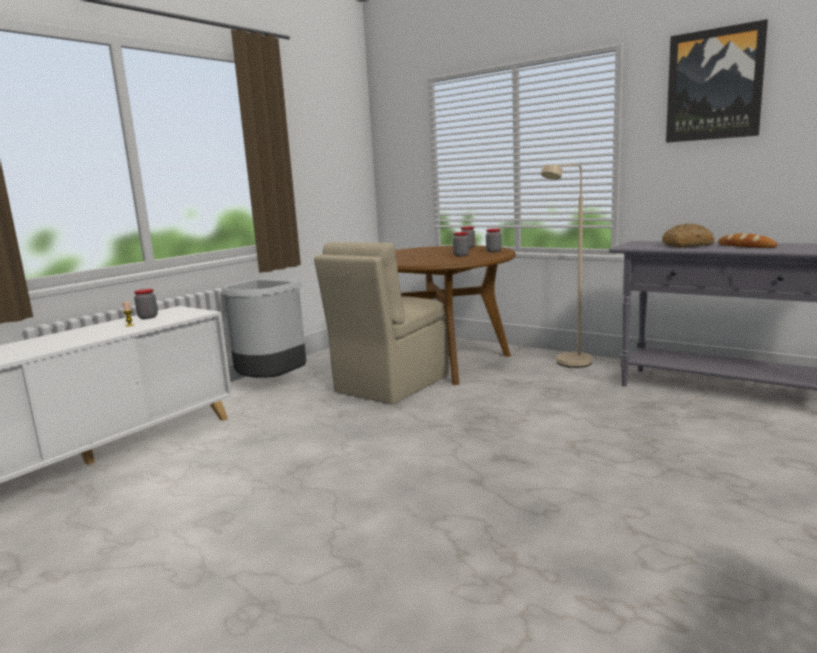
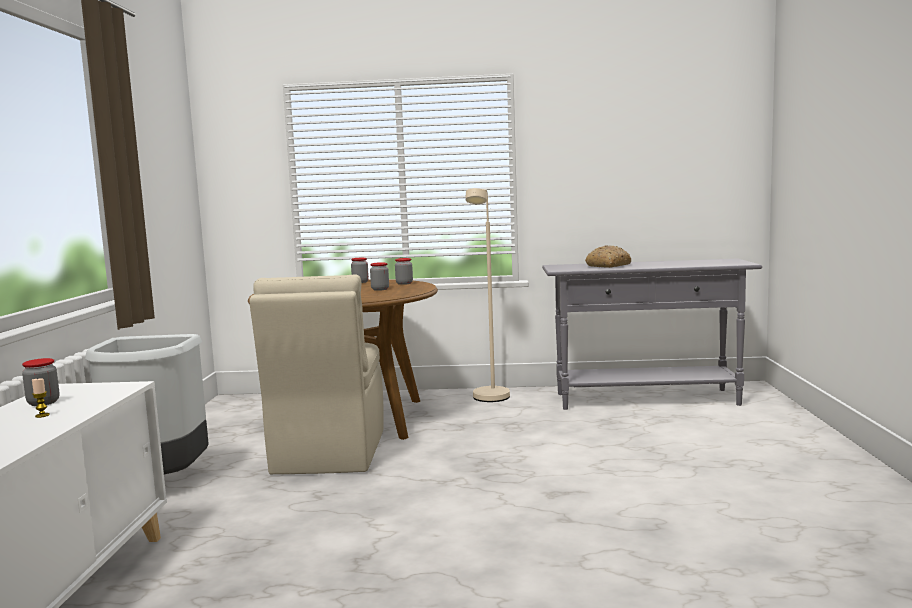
camera: 35 degrees left, 5 degrees down
picture [666,19,768,143] -> none
bread [718,233,777,248] -> none

